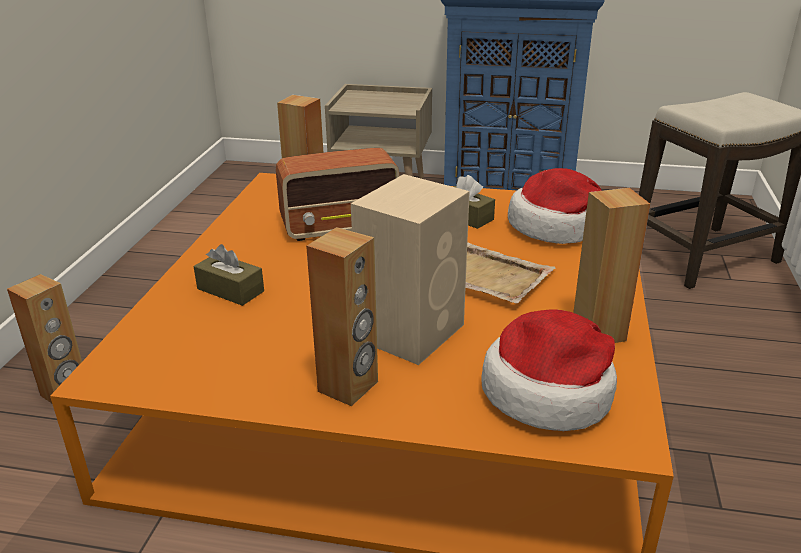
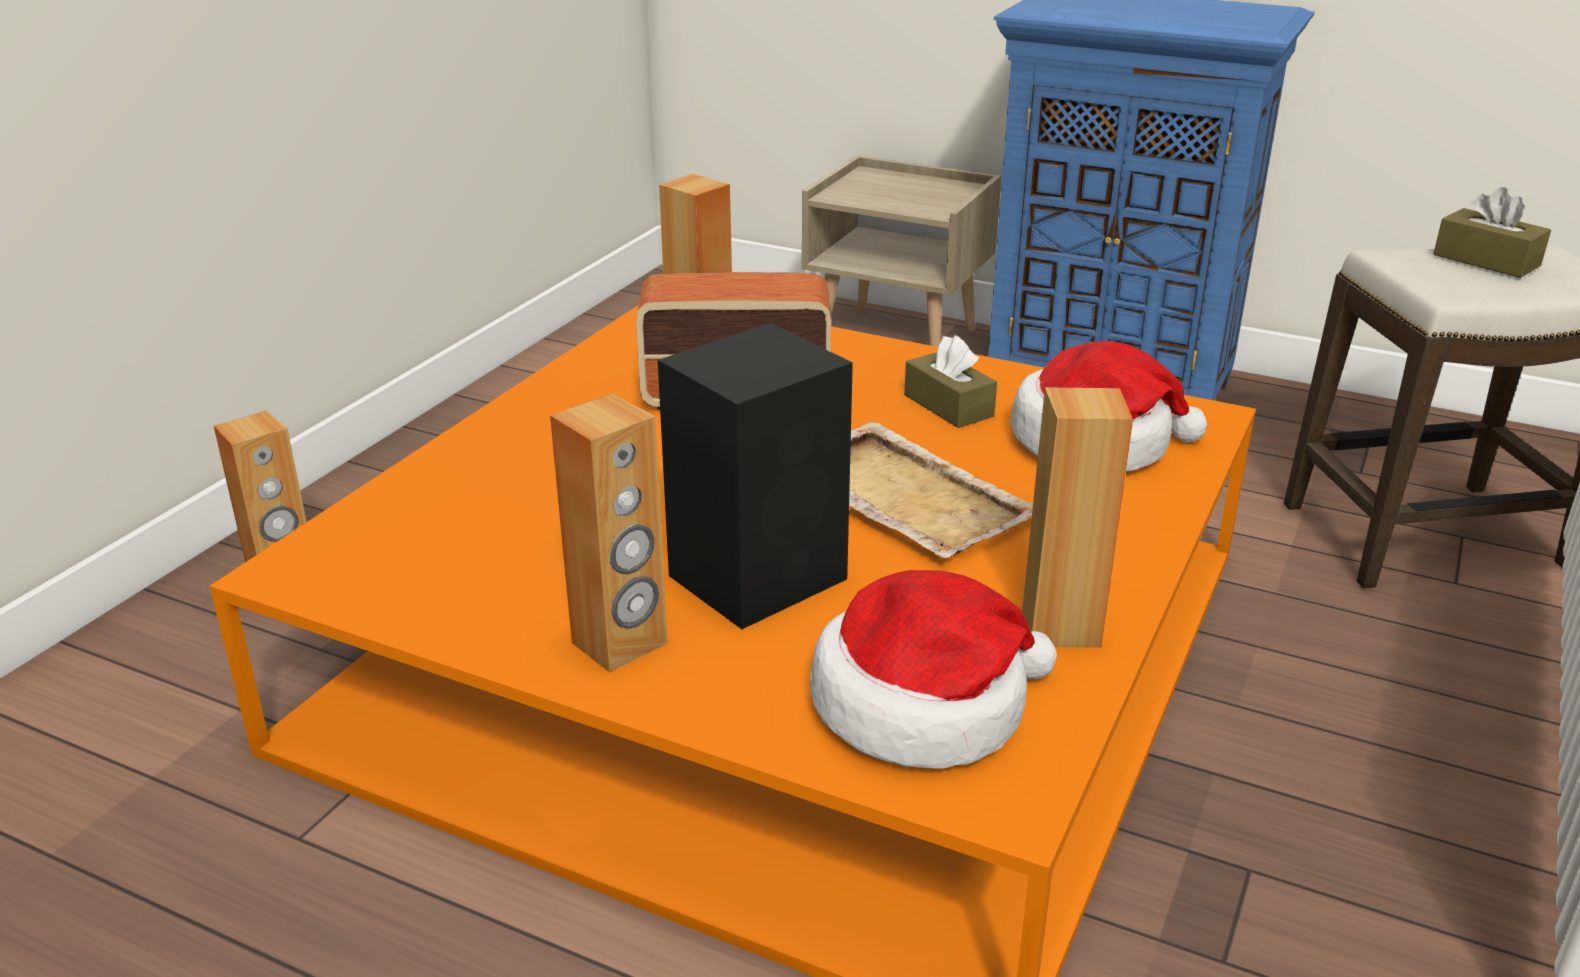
camera: 15 degrees right, 0 degrees up
brown tissue box [194,244,264,306] -> brown tissue box moved to [1434,187,1551,278]
beige speaker [351,174,470,365] -> black speaker [658,323,853,629]

